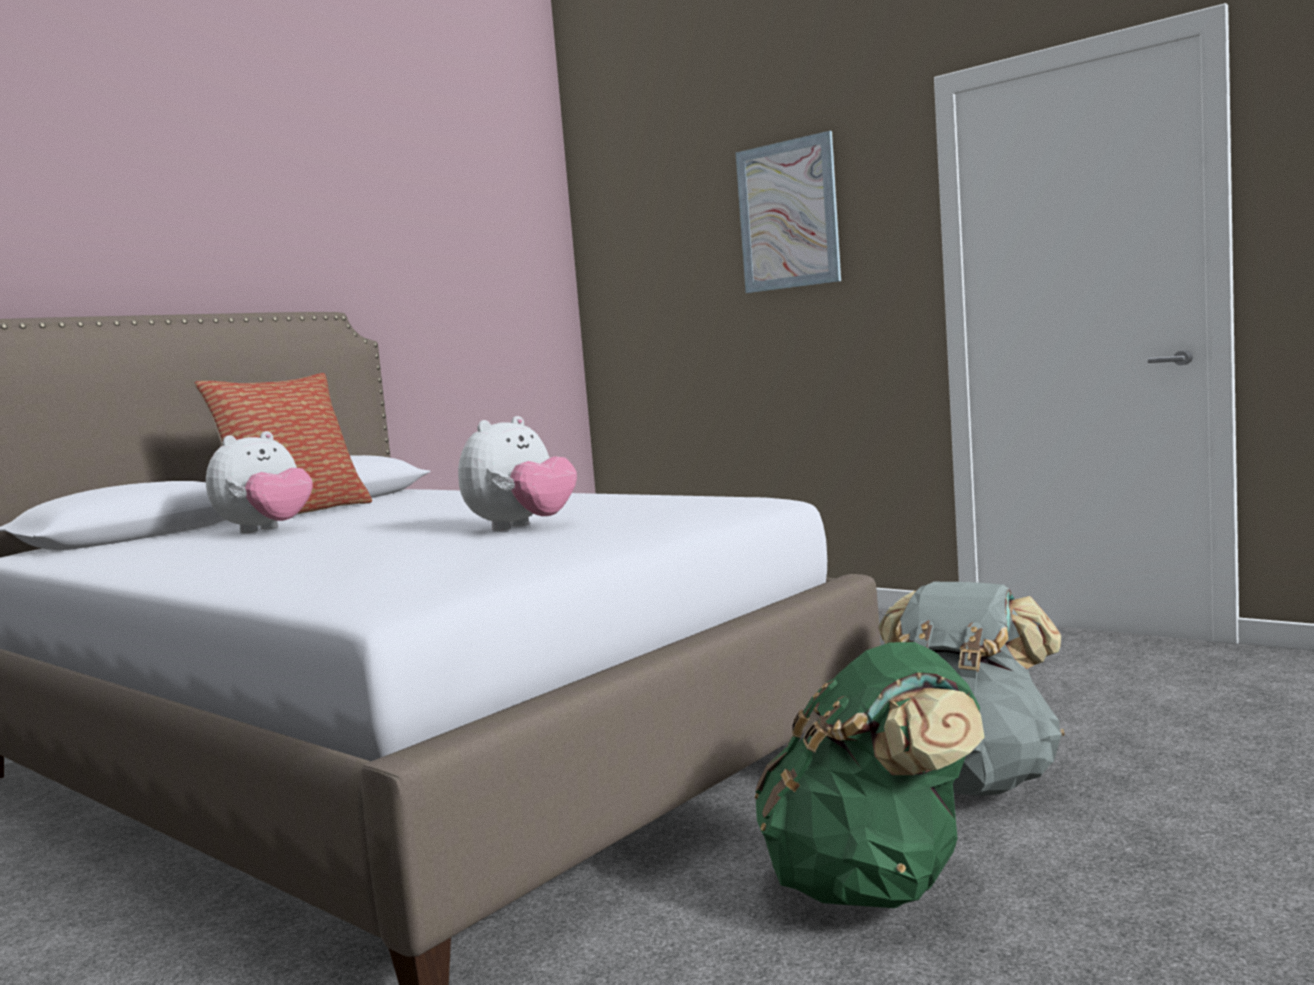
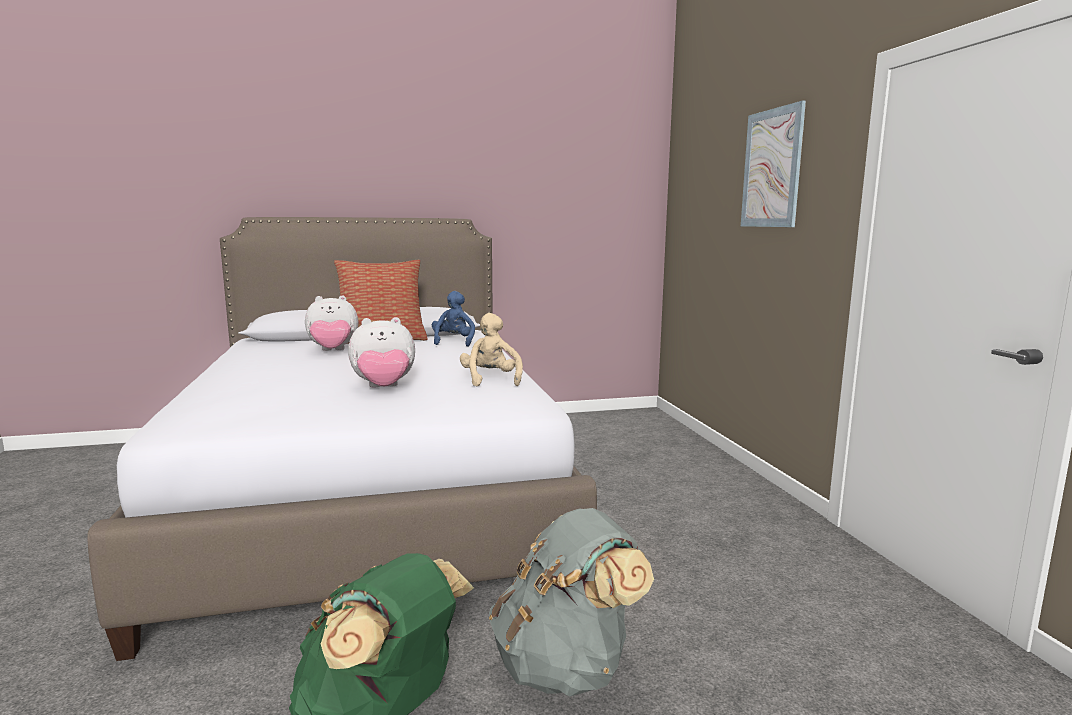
camera: 35 degrees right, 5 degrees up
none -> blue plush toy [432,291,475,347]
none -> beige plush toy [460,313,523,387]

